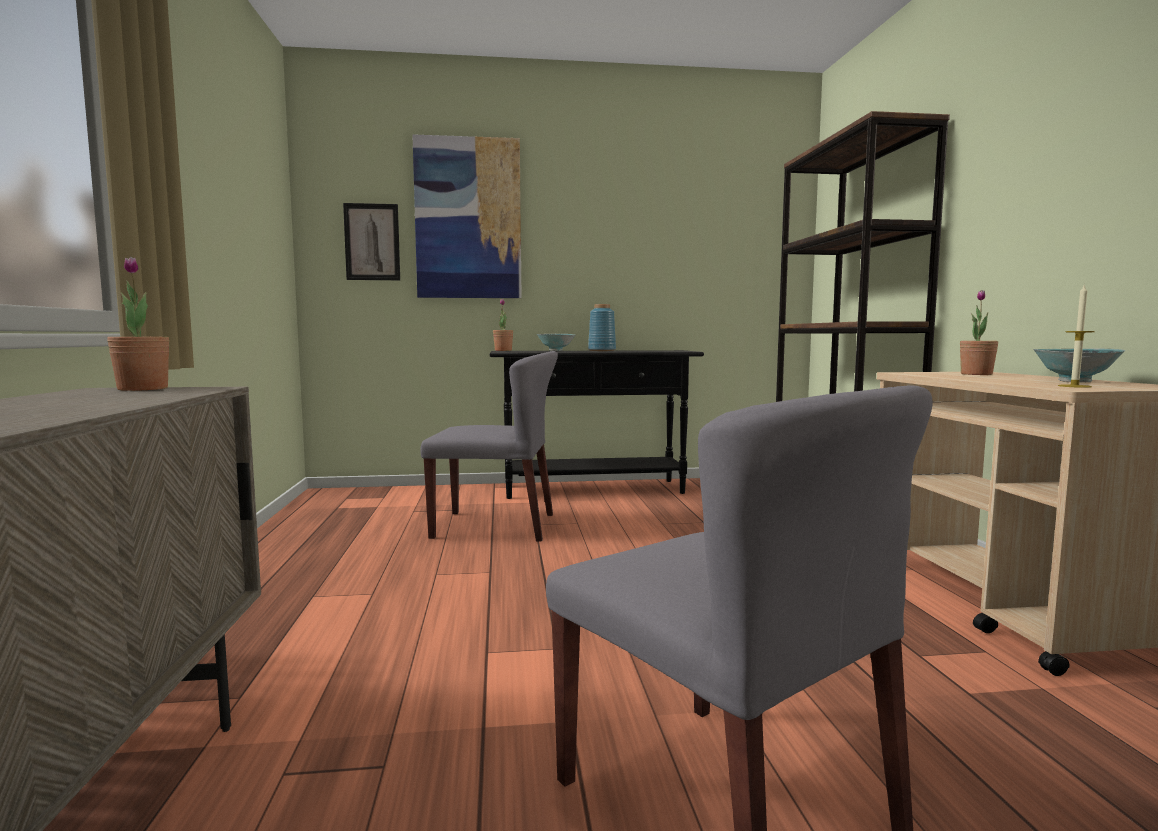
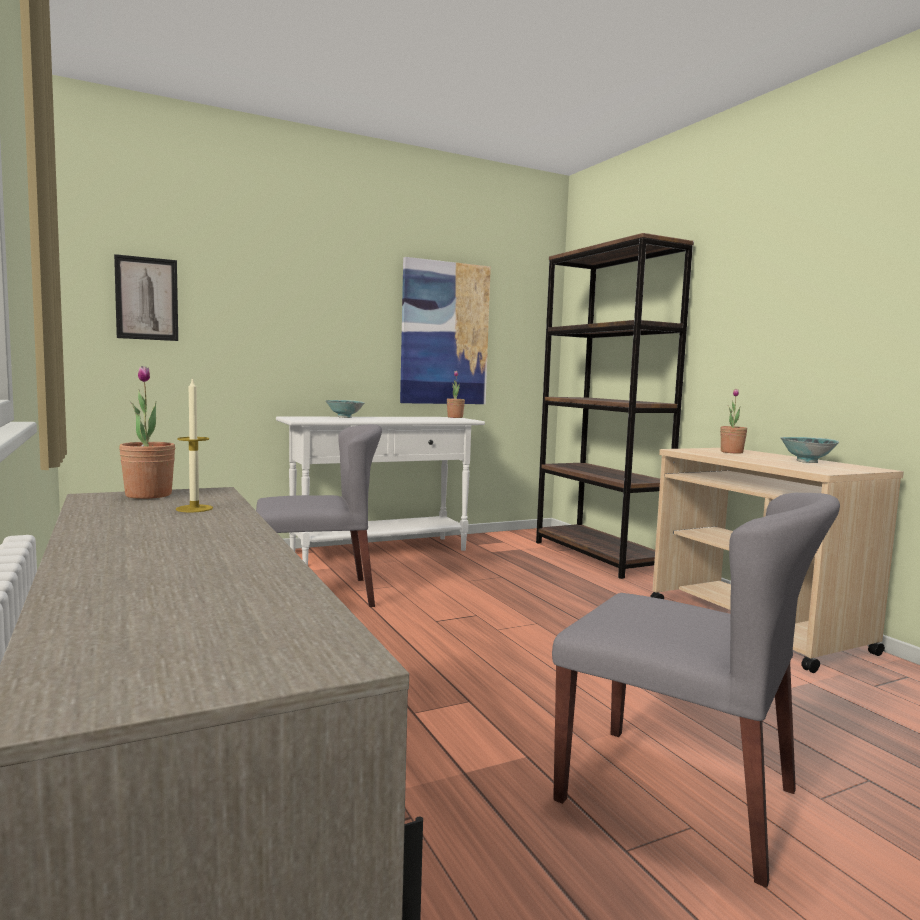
camera: 20 degrees left, 0 degrees up
picture [412,134,522,298] -> picture moved to [400,257,491,404]
black console table [490,350,704,499] -> white console table [276,417,485,565]
potted plant [493,299,513,351] -> potted plant moved to [447,371,465,418]
blue vase [588,304,616,351] -> none
candle [1058,284,1095,388] -> candle moved to [176,377,213,513]

